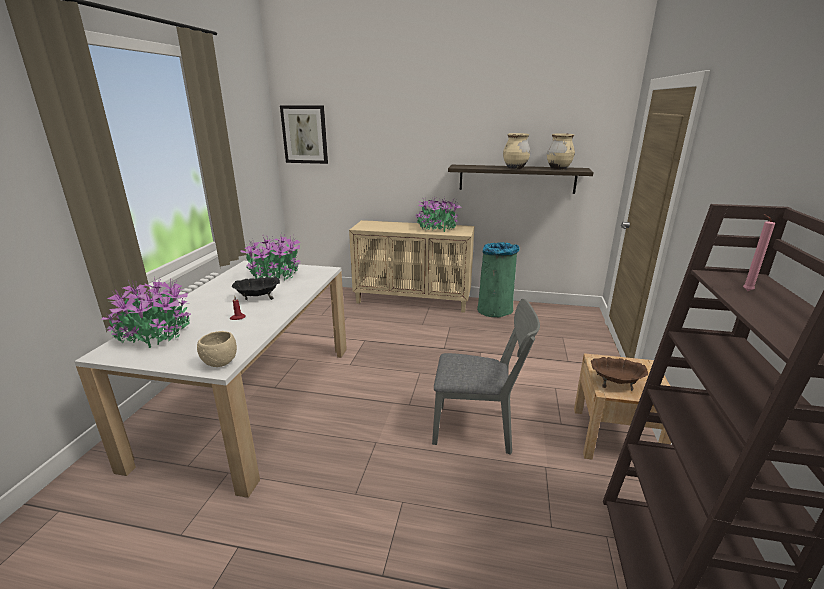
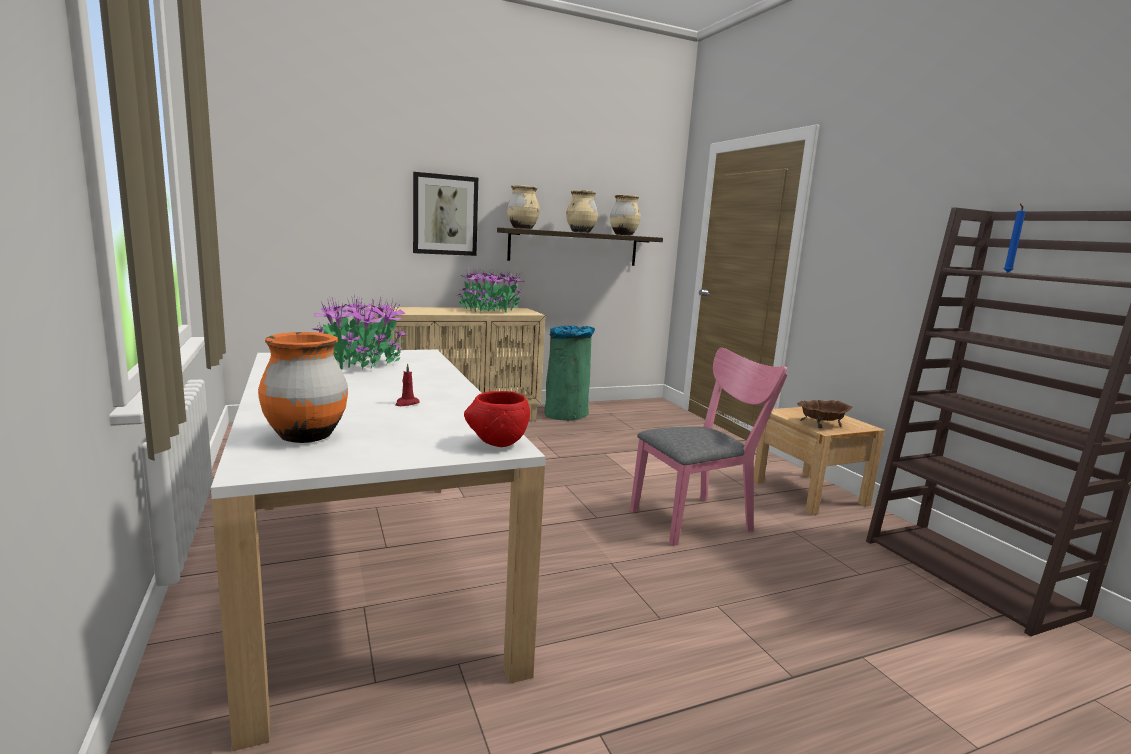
camera: 35 degrees left, 10 degrees down
potted plant [101,277,191,348] -> orange vase [258,332,348,443]
beige bowl [197,331,237,367] -> red bowl [464,391,530,447]
black bowl [232,277,280,300] -> none
picture [280,106,328,164] -> picture moved to [413,172,478,256]
grey chair [432,298,540,455] -> pink chair [630,348,787,546]
pink candle [743,214,775,291] -> blue candle [1003,203,1026,273]
none -> beige vase [507,185,540,229]

